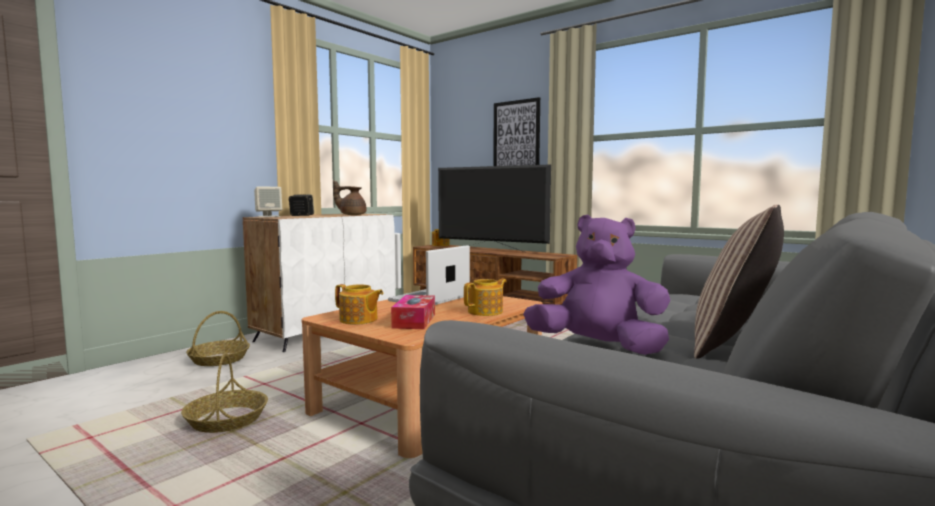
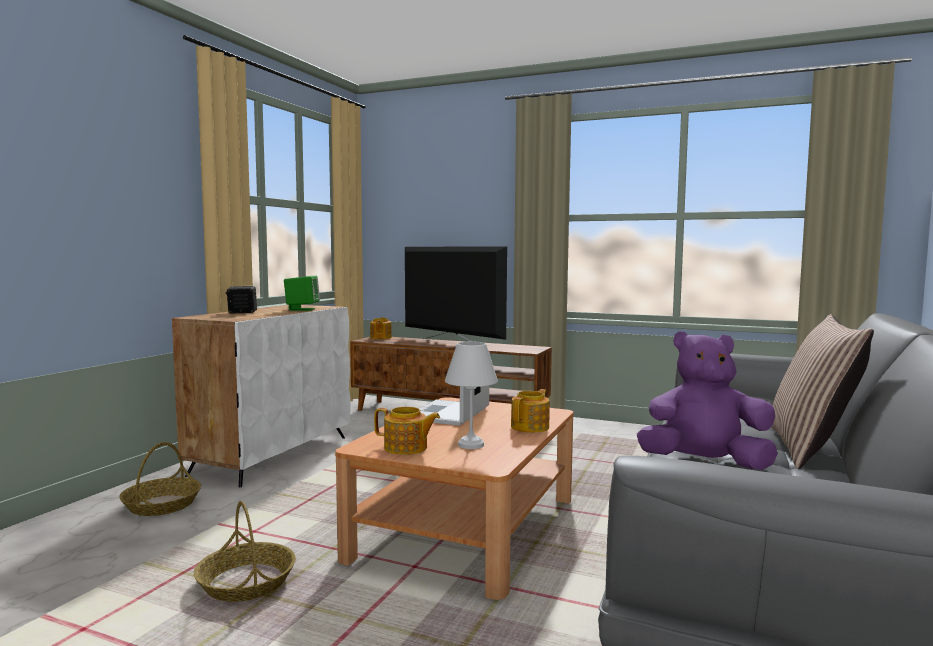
camera: 15 degrees left, 0 degrees up
beige speaker [254,187,282,217] -> none
brown teapot [333,180,366,215] -> green speaker [284,276,320,311]
tissue box [391,295,435,329] -> white table lamp [445,341,498,449]
television [438,164,551,252] -> television turned 150 degrees counterclockwise [405,246,507,342]
picture [493,97,540,166] -> none

